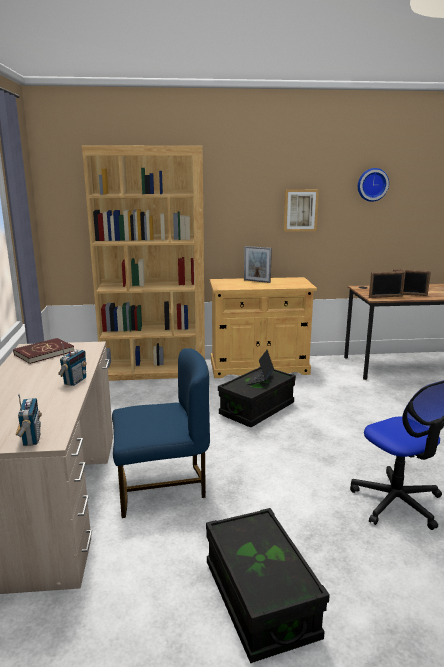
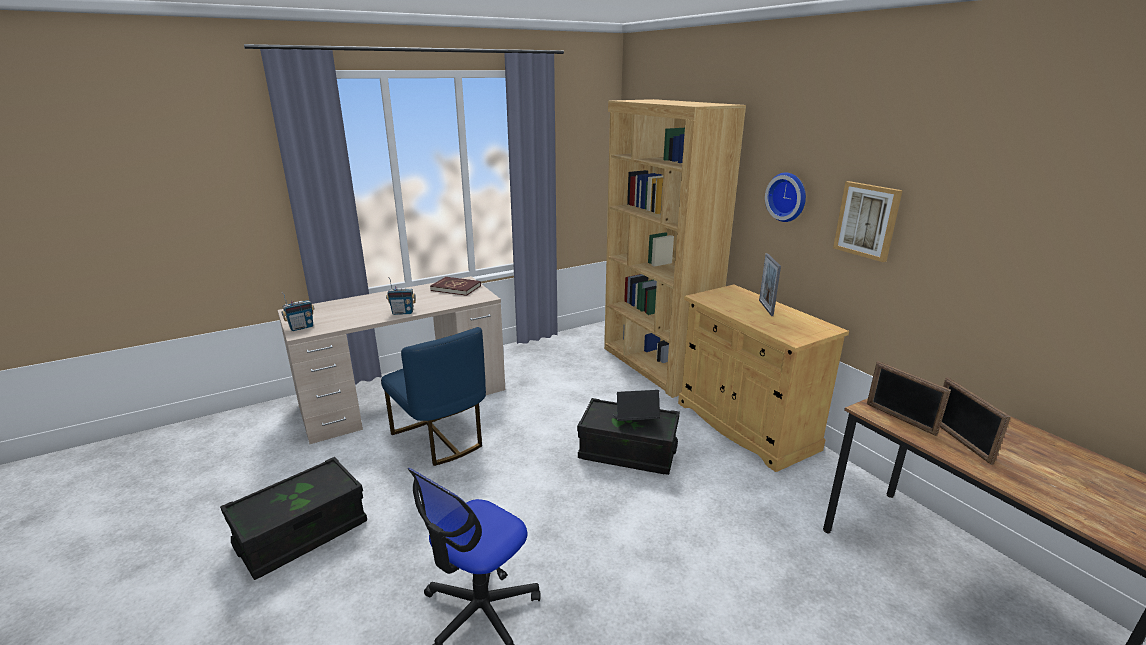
camera: 65 degrees right, 5 degrees up
wall clock [358,168,389,202] -> wall clock moved to [765,173,806,222]

